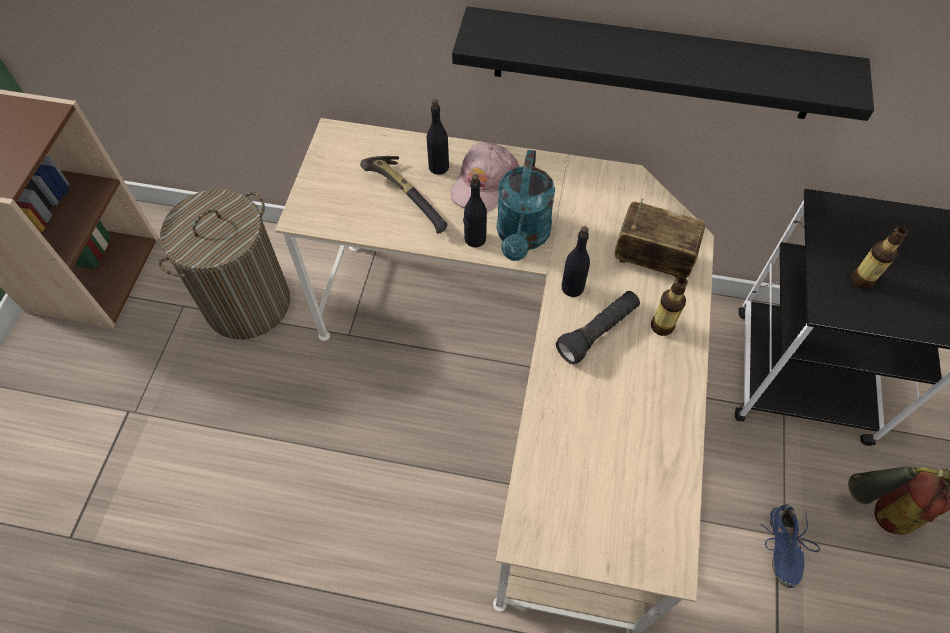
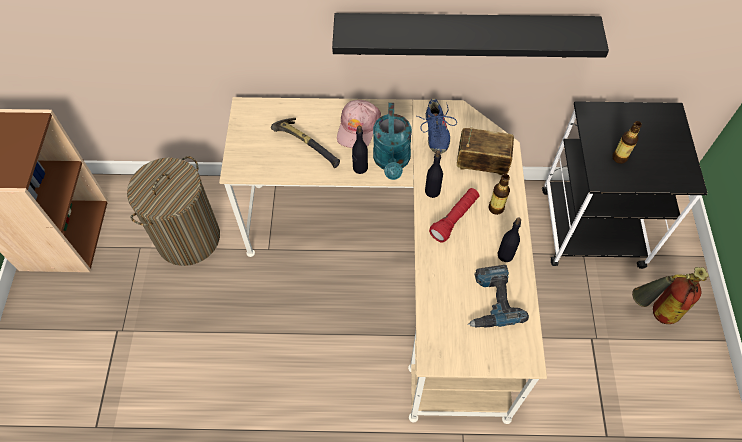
camera: 10 degrees left, 0 degrees up
black bottle [427,99,449,175] -> black bottle moved to [498,218,521,262]
black flashlight [556,291,640,364] -> red flashlight [429,188,479,243]
blue shoe [760,504,820,588] -> blue shoe moved to [417,98,457,153]
none -> power drill [468,265,529,328]

